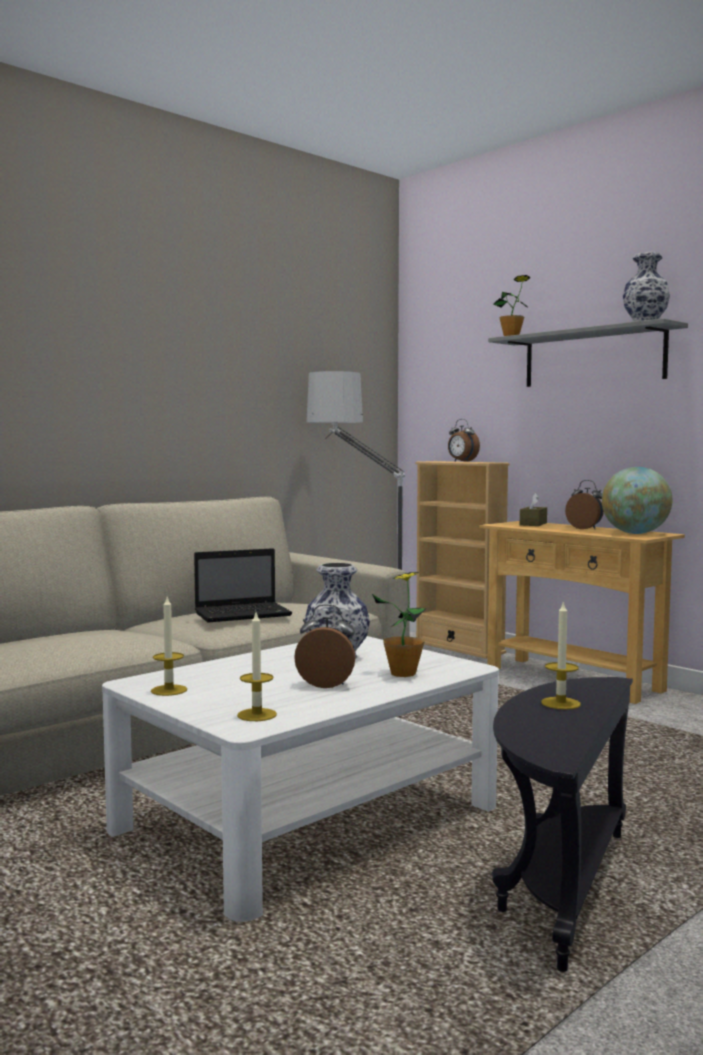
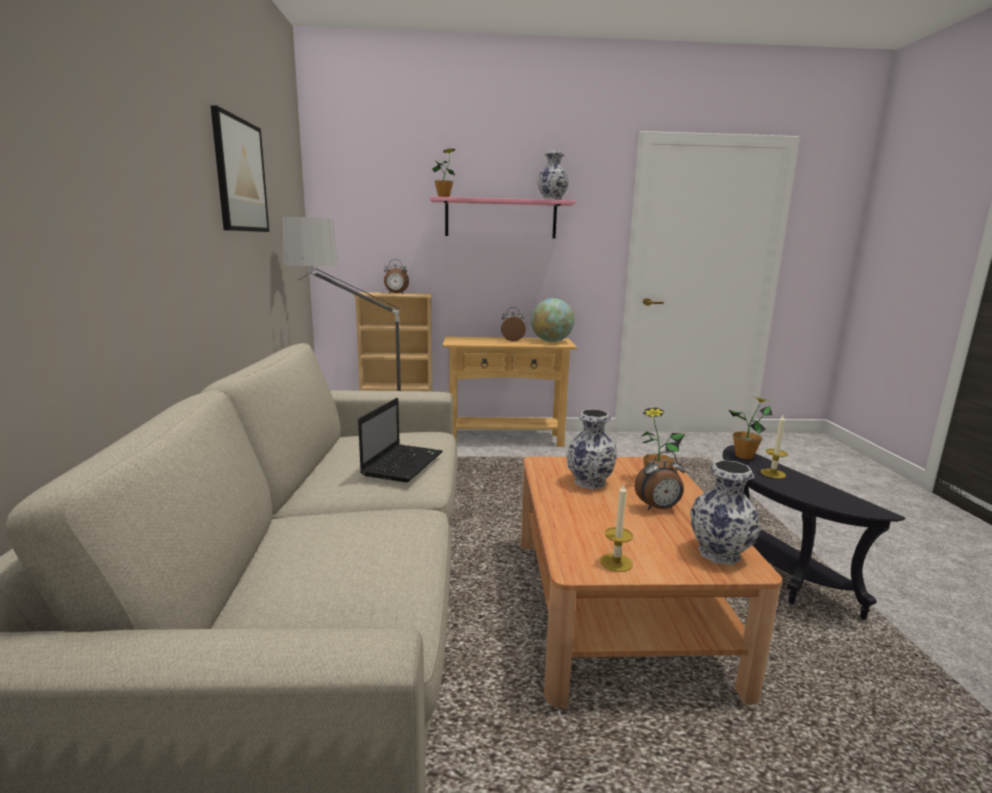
camera: 50 degrees left, 10 degrees up
white coffee table [102,636,499,922] -> brown coffee table [521,457,782,708]
candle [237,613,277,721] -> vase [690,460,761,565]
alarm clock [294,604,355,688] -> alarm clock turned 150 degrees counterclockwise [635,451,685,510]
grey shelf [488,318,688,387] -> pink shelf [430,197,576,238]
brown tissue box [520,493,547,526] -> none
none -> picture [211,105,269,232]
none -> potted plant [729,396,772,459]

